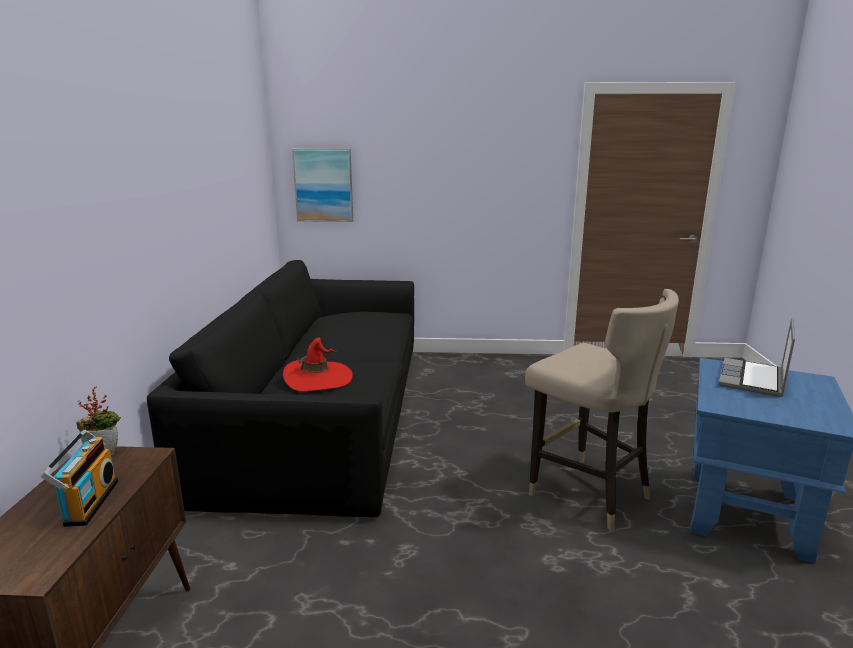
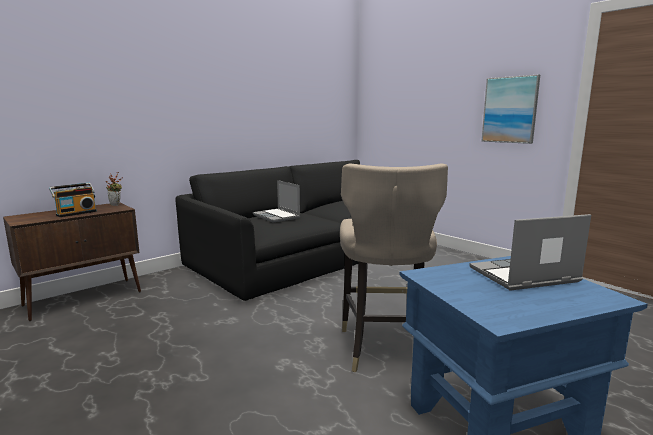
camera: 45 degrees right, 5 degrees down
red hat [283,337,353,391] -> laptop [253,180,300,222]
picture [292,148,353,222] -> picture moved to [481,75,540,144]

